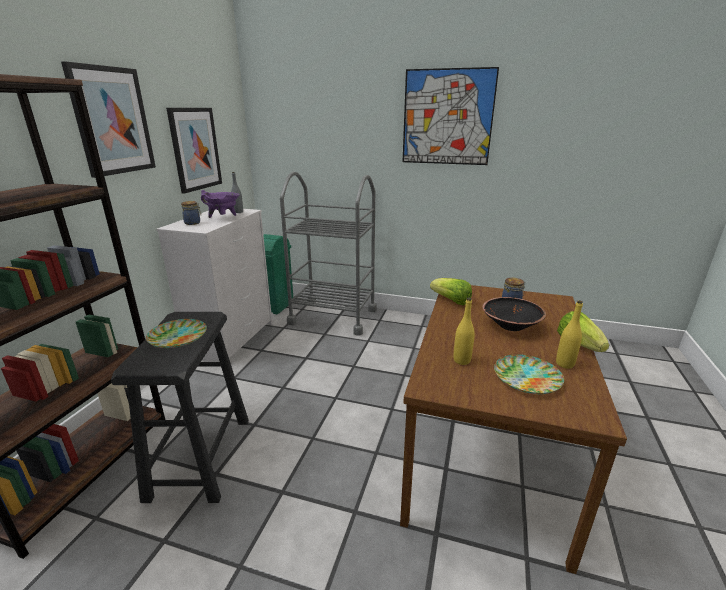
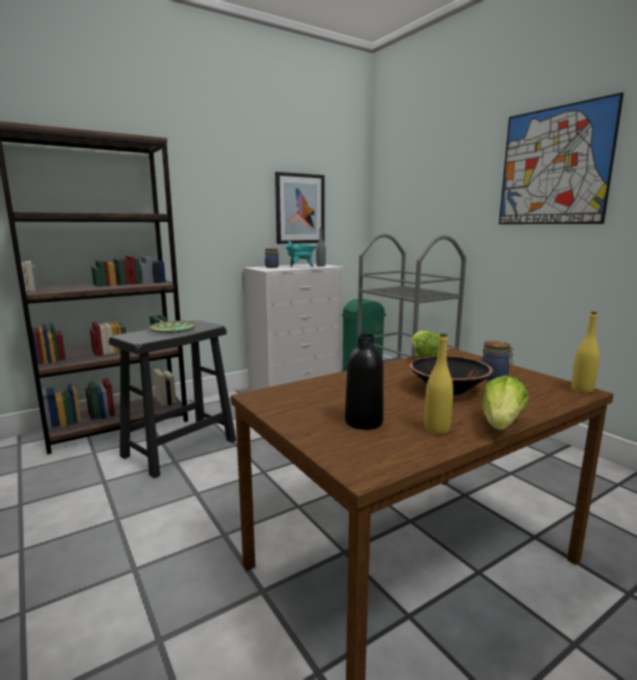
camera: 40 degrees right, 10 degrees down
picture [61,61,156,178] -> none
purple cooking pot [201,190,240,218] -> turquoise cooking pot [285,241,317,267]
yellow bottle [454,298,475,365] -> yellow bottle moved to [571,312,600,393]
plate [494,354,564,394] -> black bottle [345,334,384,430]

